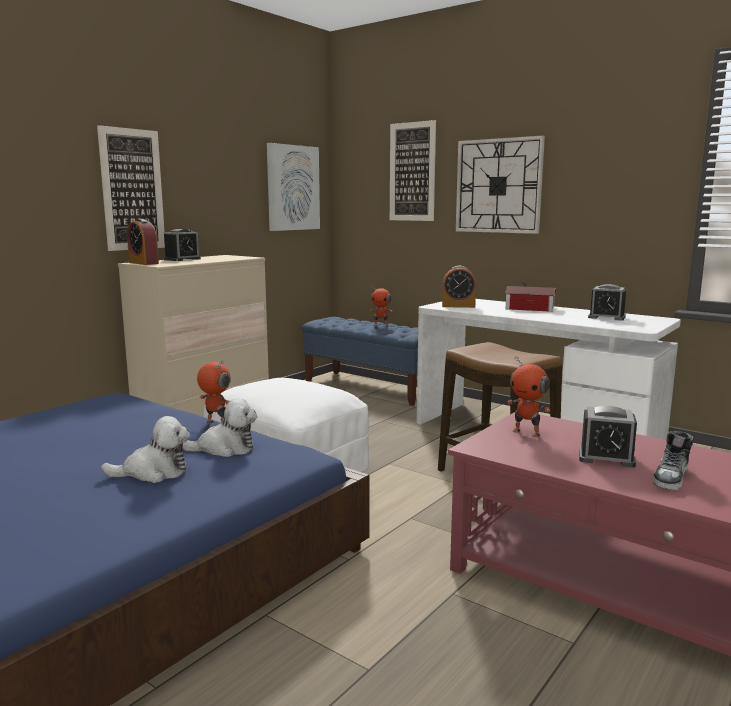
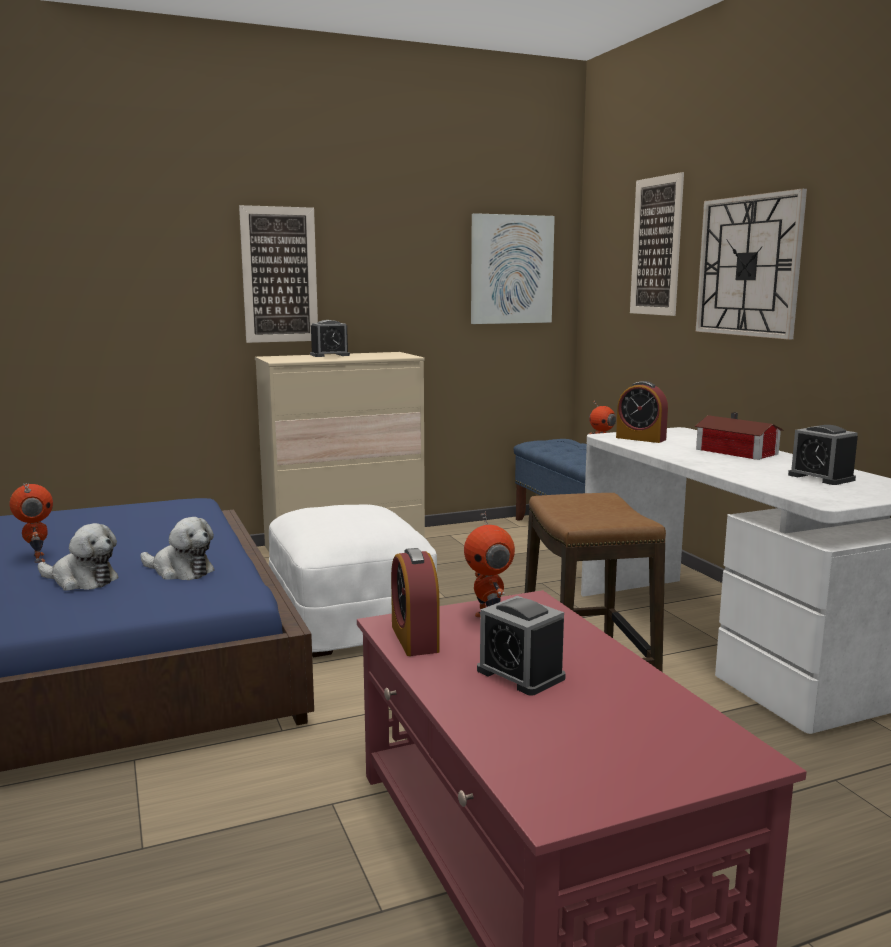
camera: 30 degrees right, 0 degrees up
alarm clock [127,219,159,265] -> alarm clock moved to [391,548,440,656]
toy robot [197,360,231,423] -> toy robot moved to [10,483,53,563]
shoe [653,431,693,490] -> none

